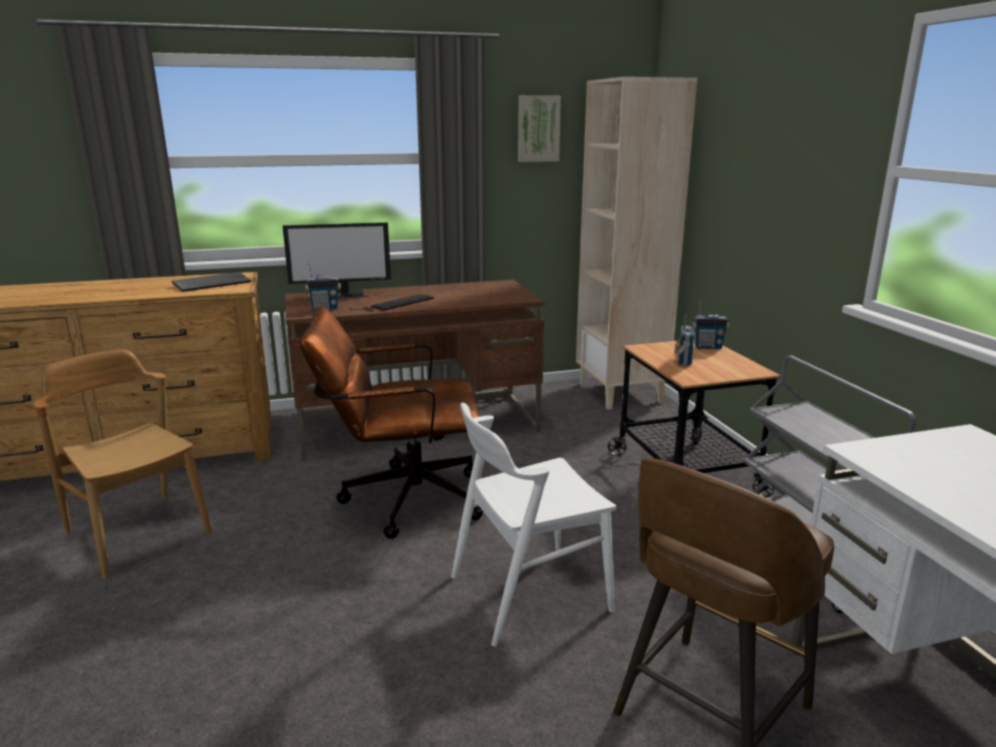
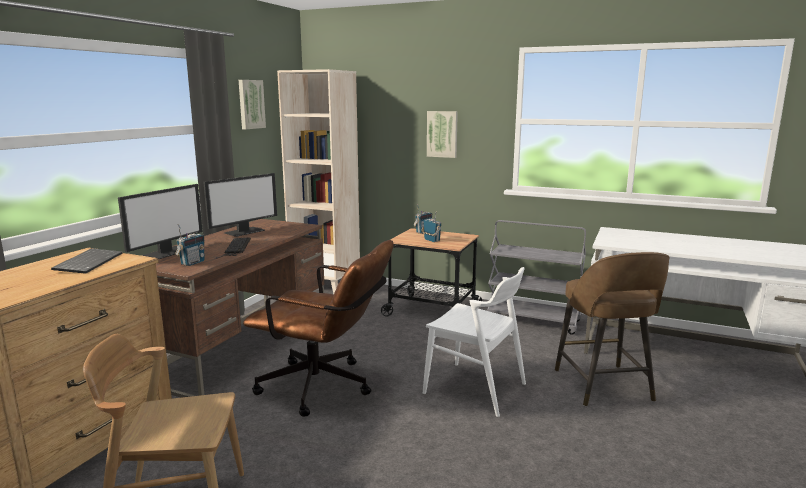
camera: 50 degrees left, 5 degrees down
brown office chair [300,305,483,539] -> brown office chair turned 105 degrees counterclockwise [243,240,394,417]
white chair [451,403,617,647] -> white chair turned 75 degrees counterclockwise [423,267,526,417]
none -> monitor [203,173,277,237]
none -> picture [427,111,458,158]

